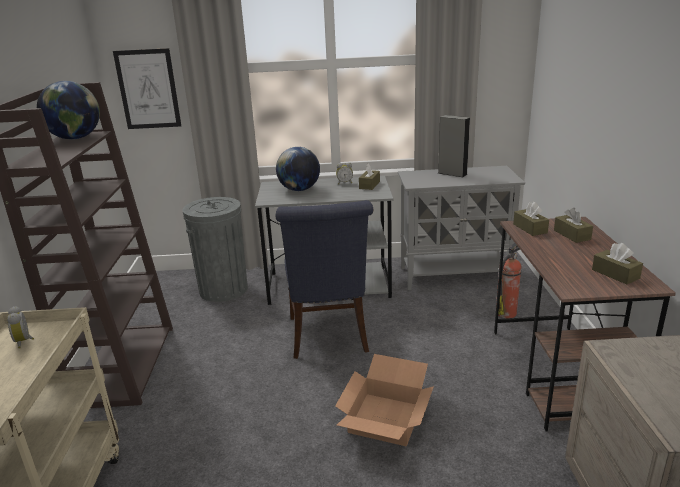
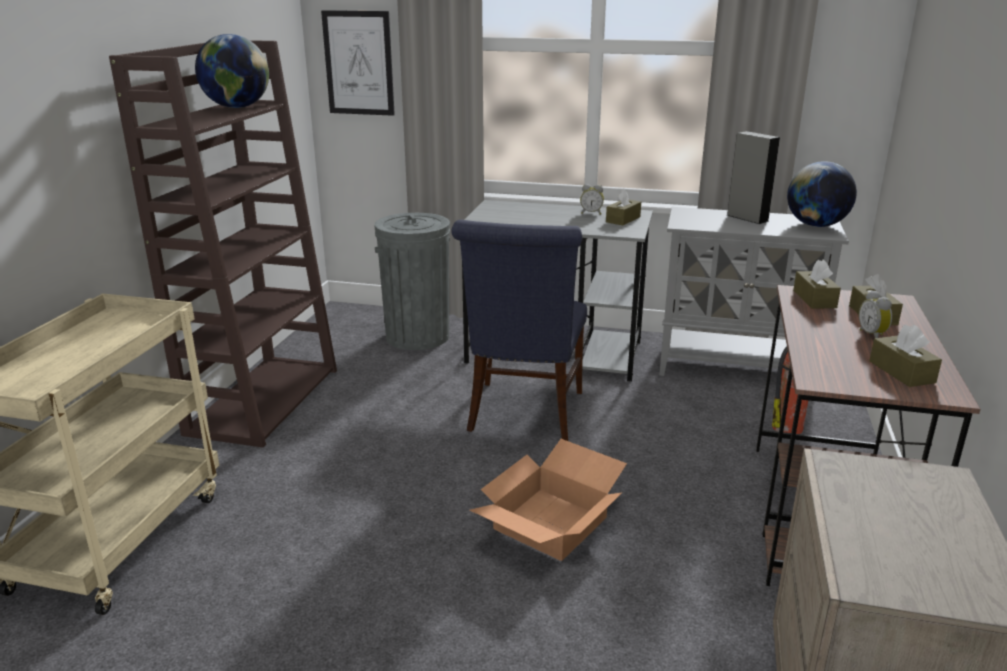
camera: 15 degrees right, 0 degrees up
alarm clock [7,306,34,348] -> alarm clock moved to [859,290,892,338]
globe [276,147,320,191] -> globe moved to [787,161,857,227]

